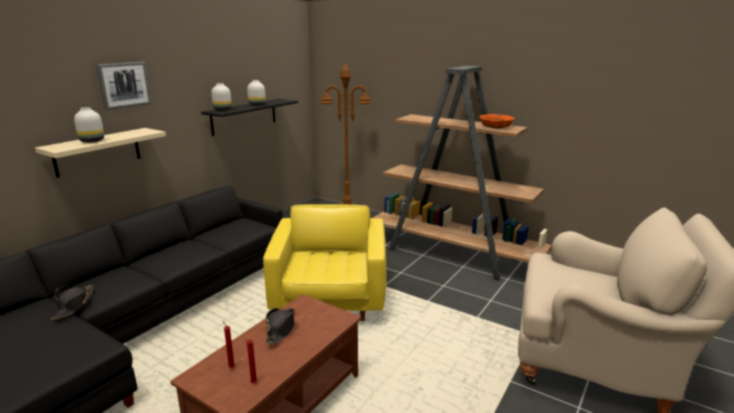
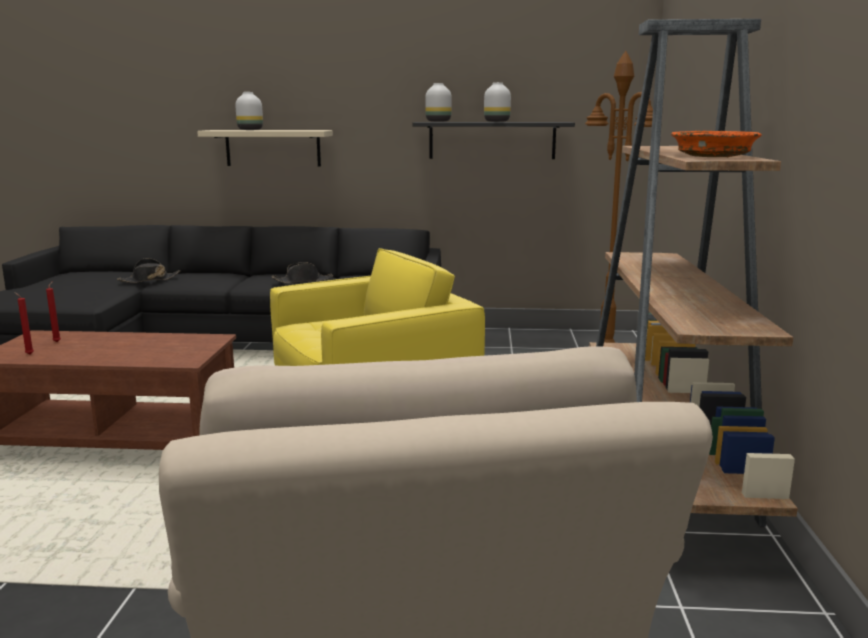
camera: 60 degrees right, 5 degrees down
picture [96,62,152,110] -> none
black hat [265,308,295,344] -> black hat moved to [272,263,333,283]

